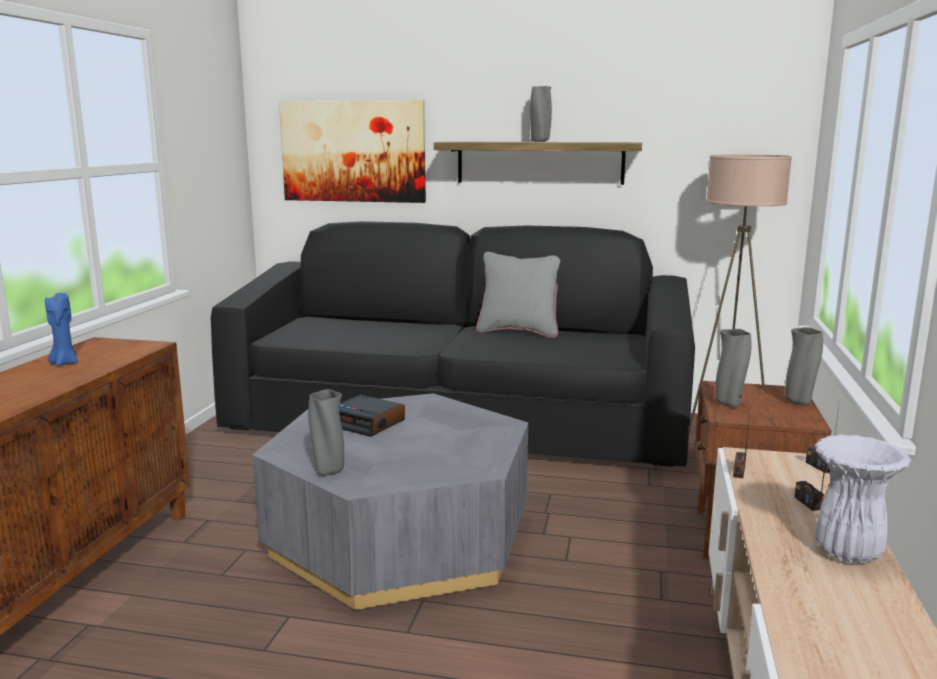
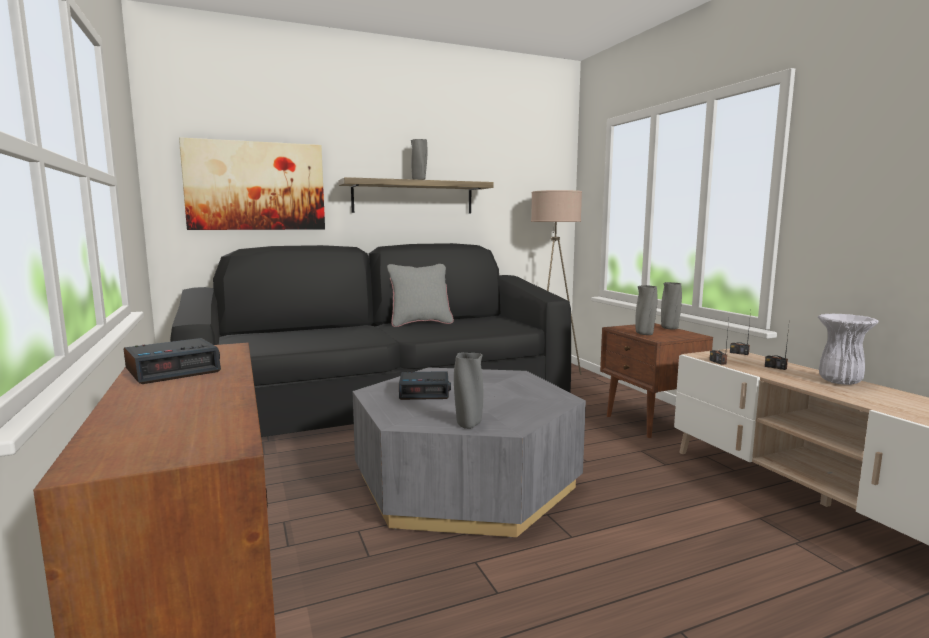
camera: 35 degrees left, 5 degrees down
blue candle [45,293,78,366] -> alarm clock [124,338,221,384]

